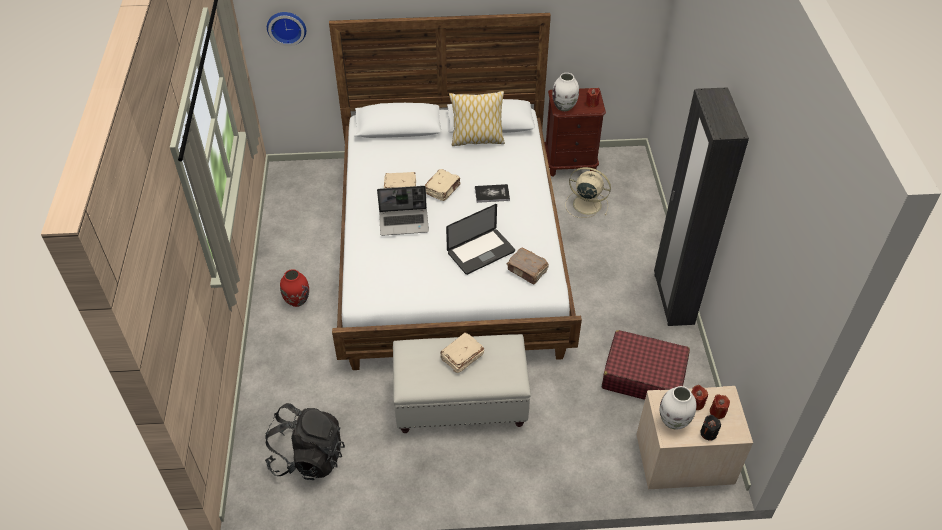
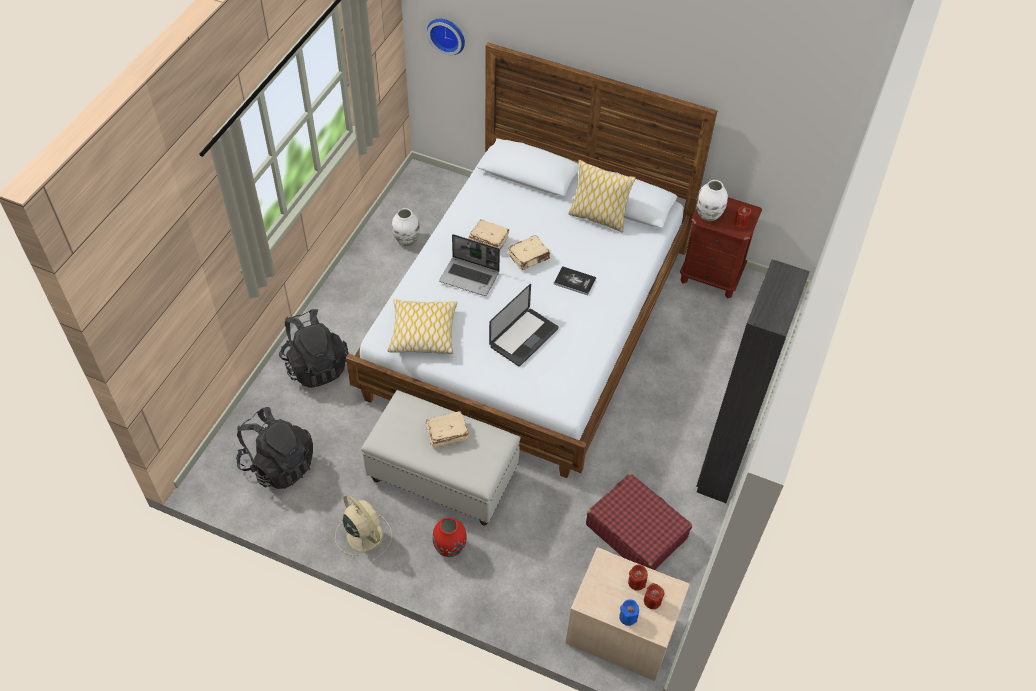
camera: 25 degrees right, 5 degrees up
red vase [280,269,309,307] -> red vase moved to [432,518,467,557]
laptop [446,204,515,275] -> laptop turned 45 degrees counterclockwise [489,284,558,366]
brown book [507,248,549,285] -> none
beige fan [566,167,611,218] -> beige fan moved to [335,494,392,562]
white vase [660,386,697,430] -> white vase moved to [392,208,420,246]
black candle [700,415,721,441] -> blue candle [619,599,639,626]
none -> black backpack [279,309,349,388]
none -> pillow [387,299,457,354]

